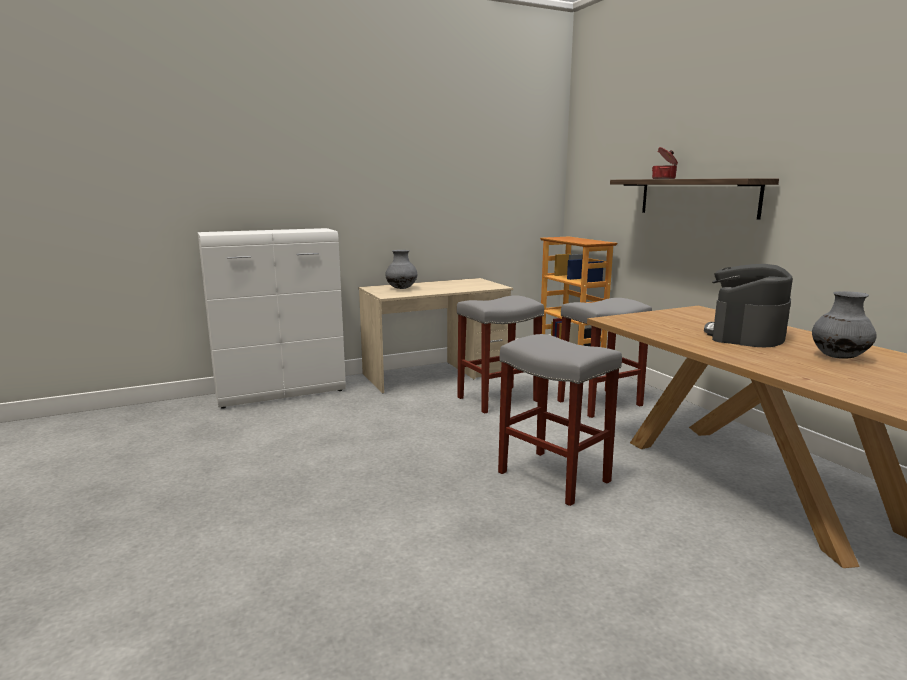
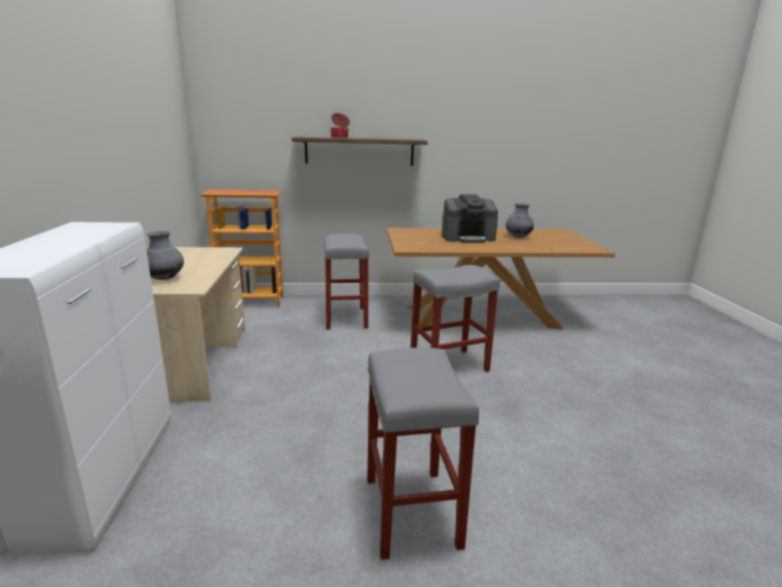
camera: 70 degrees left, 5 degrees up
grey stool [457,295,544,414] -> grey stool moved to [367,348,479,560]
coffee machine [704,264,793,347] -> coffee machine turned 60 degrees counterclockwise [441,194,498,243]

